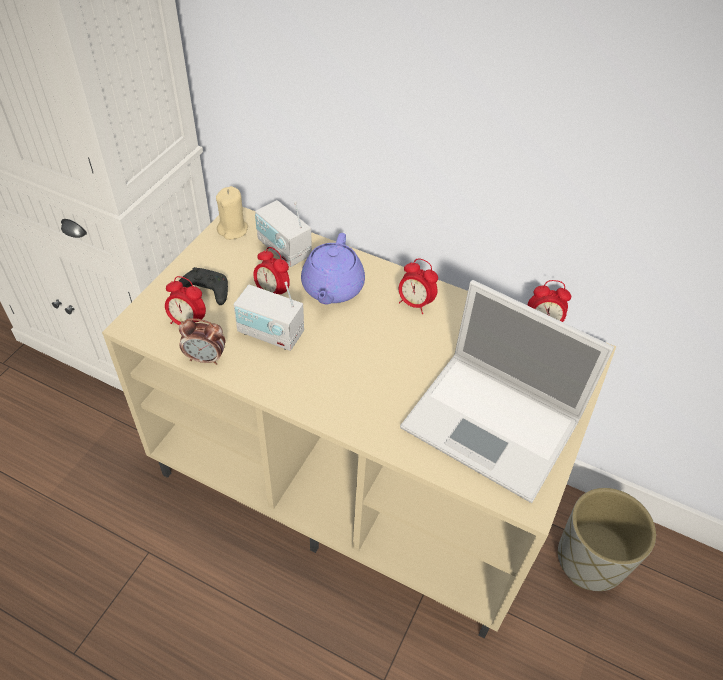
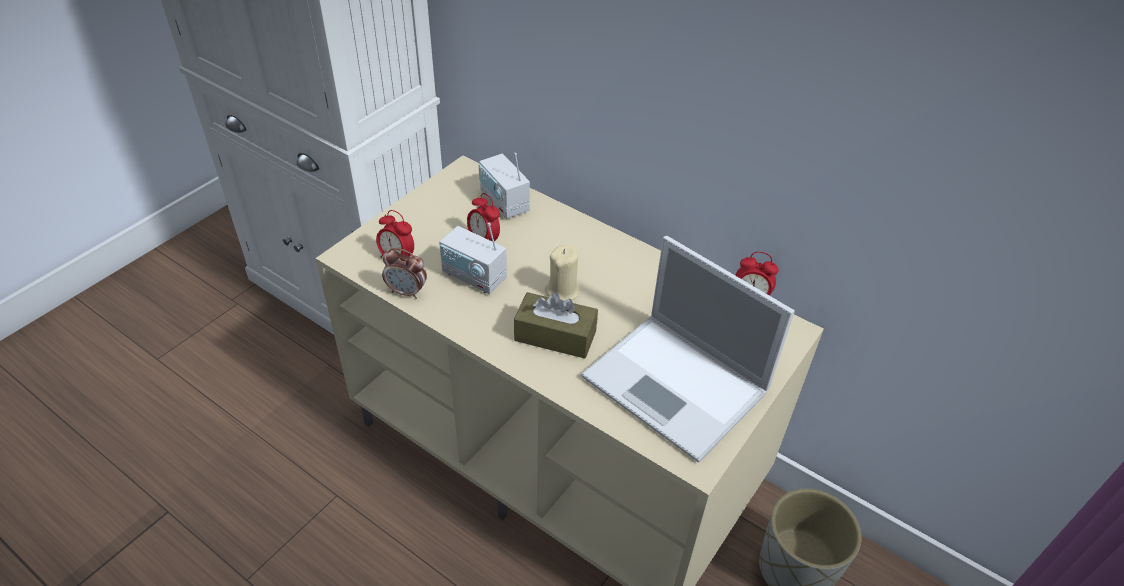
camera: 10 degrees right, 5 degrees down
black game controller [179,267,228,305] -> none
beige candle [216,186,248,240] -> beige candle moved to [545,245,580,301]
purple teapot [301,233,365,304] -> none
alarm clock [399,258,438,314] -> none
none -> brown tissue box [514,292,598,359]

